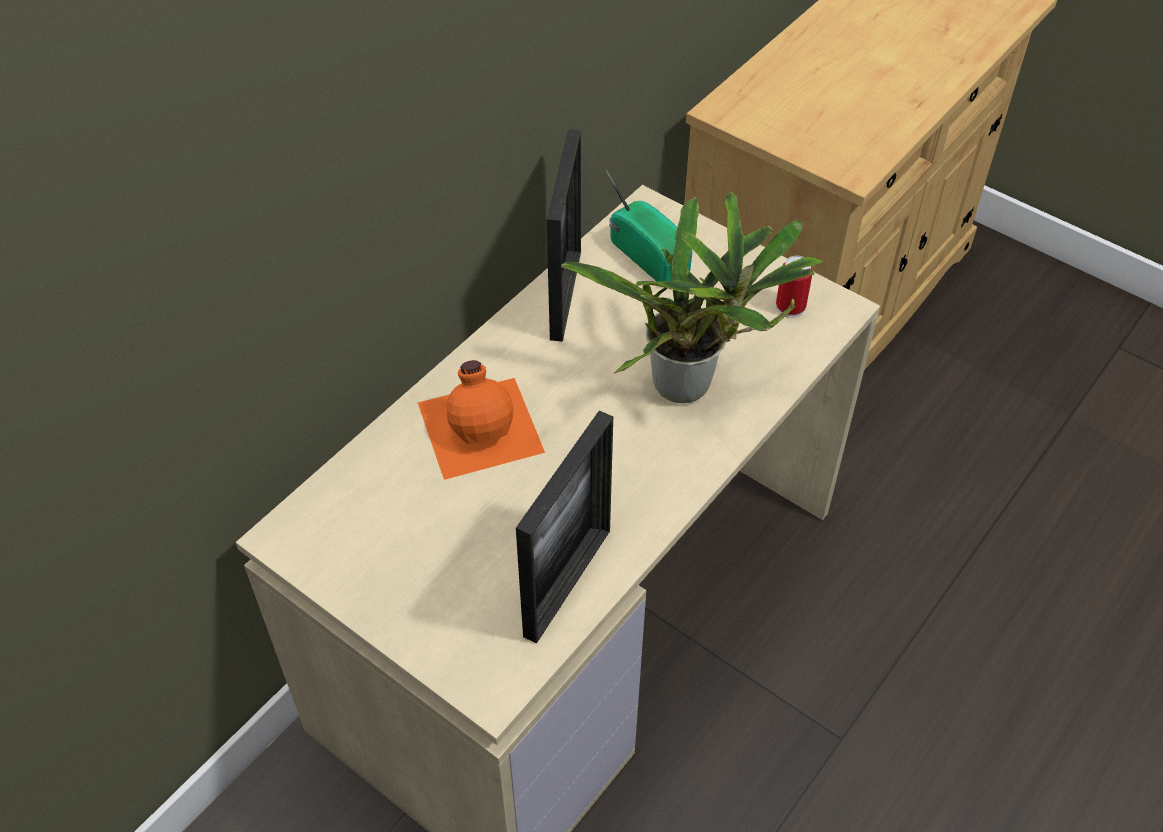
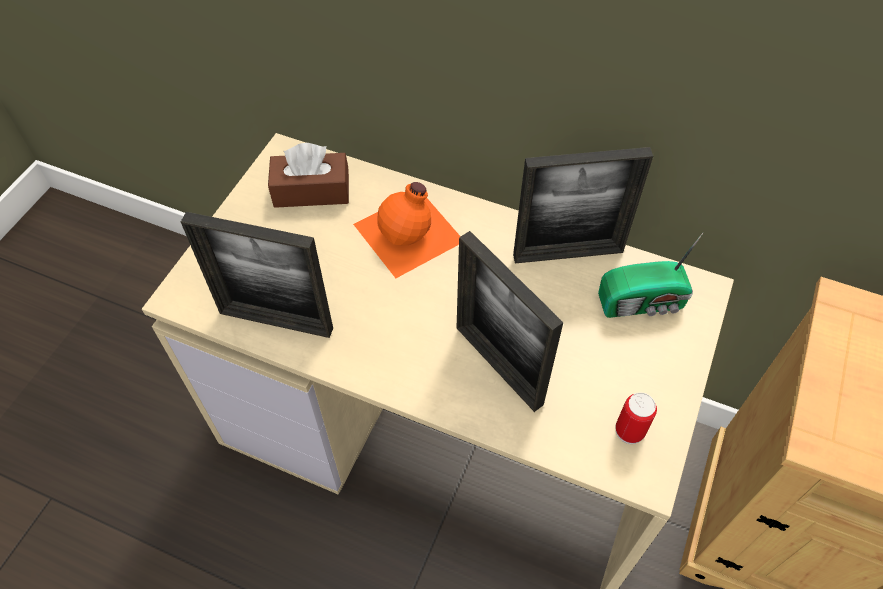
camera: 75 degrees right, 5 degrees up
potted plant [561,192,825,403] -> picture frame [456,231,563,412]
radio [606,170,693,282] -> radio turned 45 degrees clockwise [598,232,704,318]
none -> brown tissue box [268,143,349,208]

